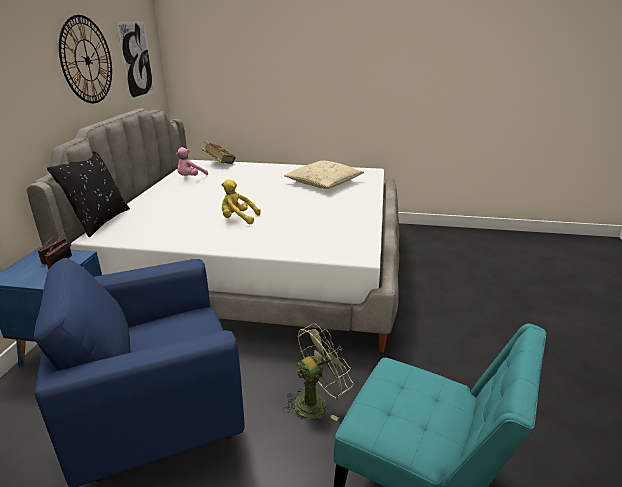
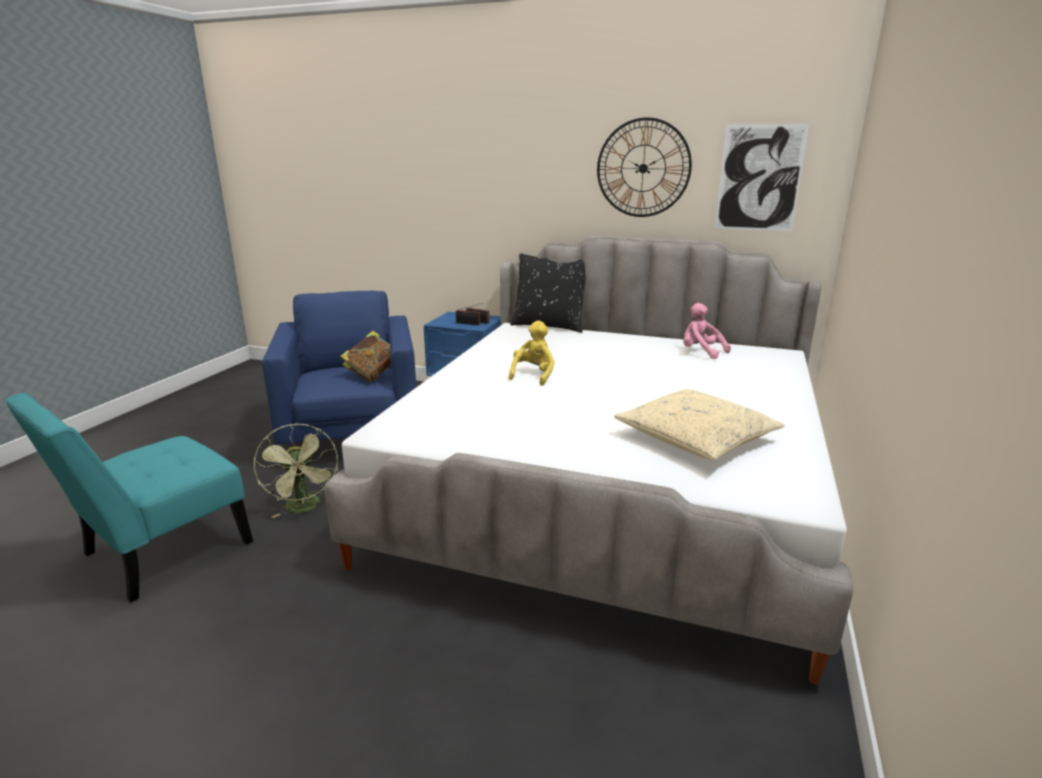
camera: 100 degrees right, 5 degrees down
book [201,141,236,164] -> book moved to [340,331,391,382]

